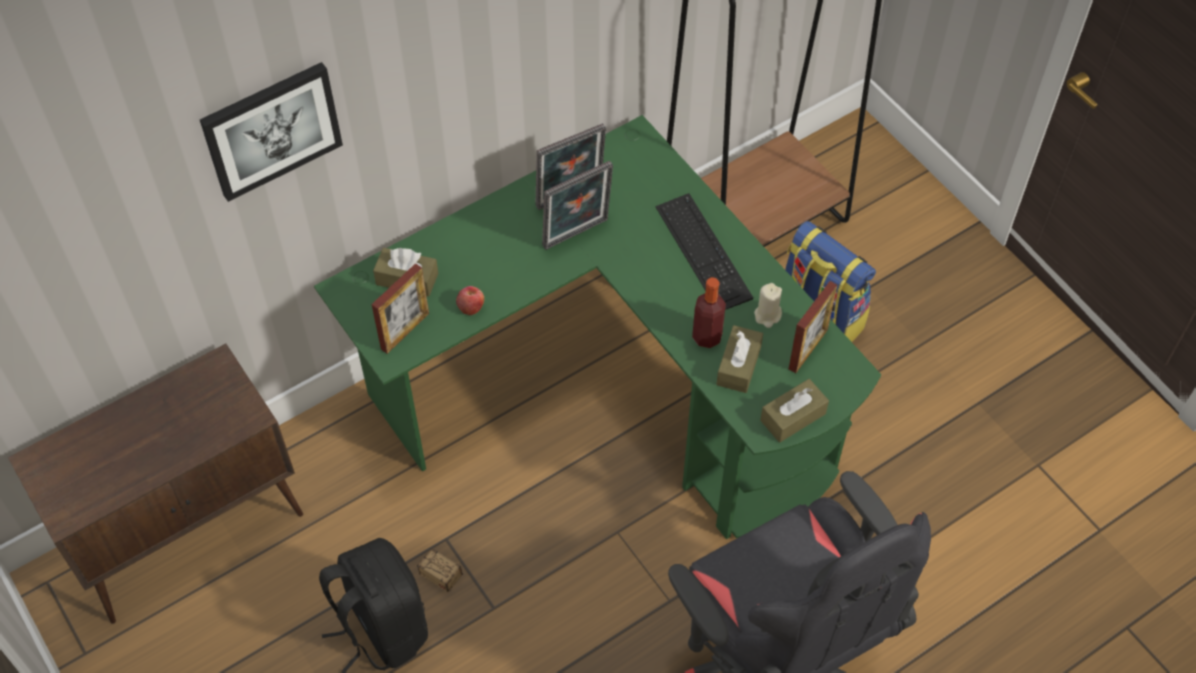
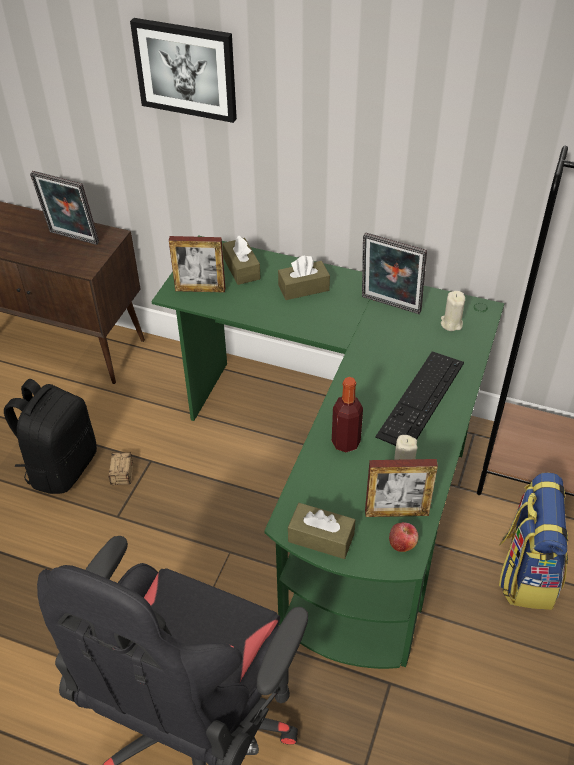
camera: 55 degrees right, 10 degrees down
apple [456,286,484,315] -> apple moved to [389,522,419,552]
picture frame [542,161,613,250] -> picture frame moved to [30,171,99,245]
brown tissue box [716,325,763,393] -> brown tissue box moved to [278,255,330,300]
none -> beige candle [441,291,465,331]

